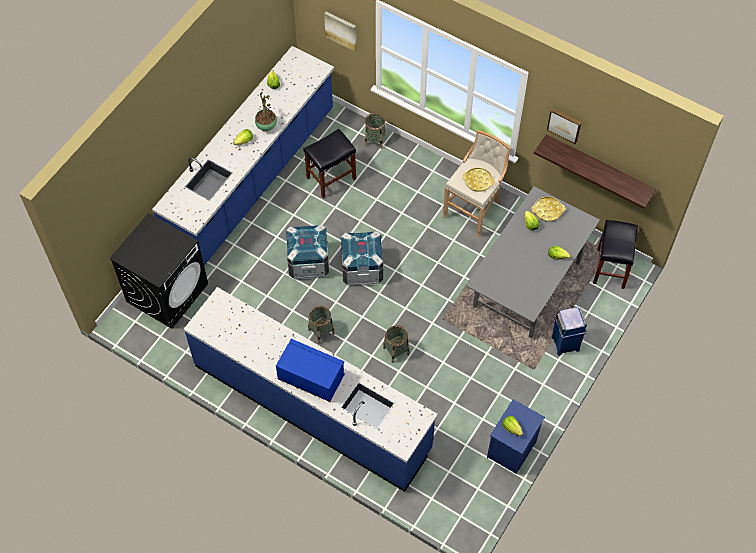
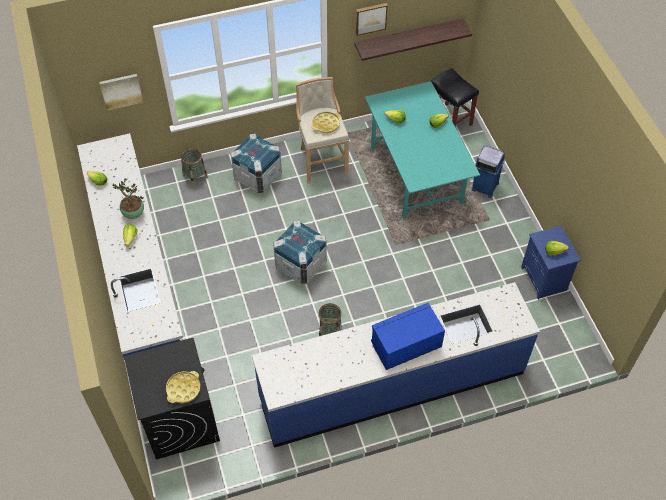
camera: 50 degrees left, 5 degrees down
crate [286,224,329,279] -> crate moved to [231,134,282,193]
black stool [304,129,356,198] -> none
basket [383,325,410,363] -> none
grey dining table [466,186,600,339] -> turquoise dining table [365,81,480,219]
yellow tray [531,197,565,222] -> yellow tray moved to [166,371,200,403]

